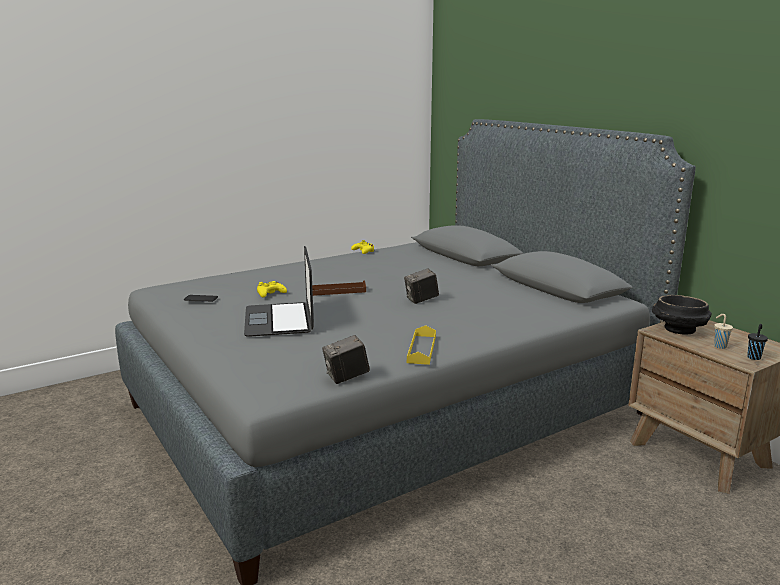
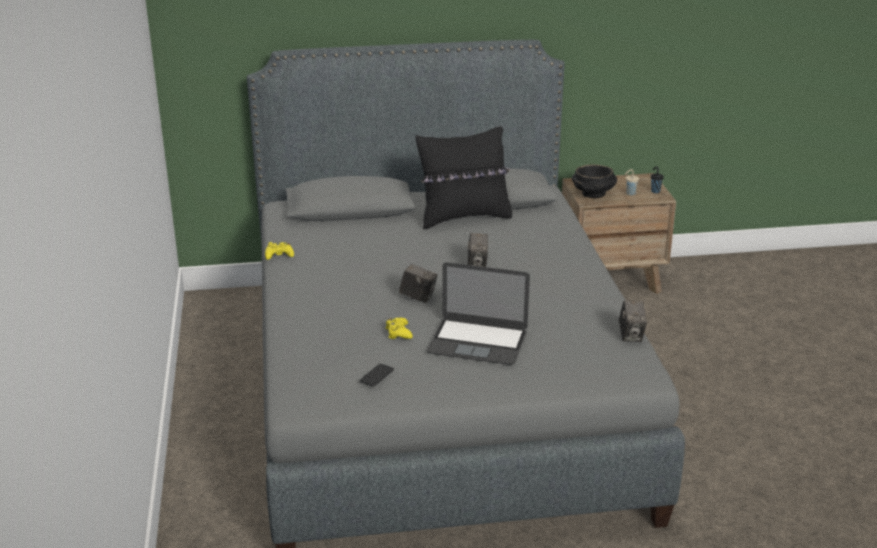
camera: 65 degrees left, 10 degrees up
brown tray [312,280,366,296] -> camera [399,264,437,303]
yellow tray [407,325,436,365] -> none
none -> black pillow [415,126,512,229]

